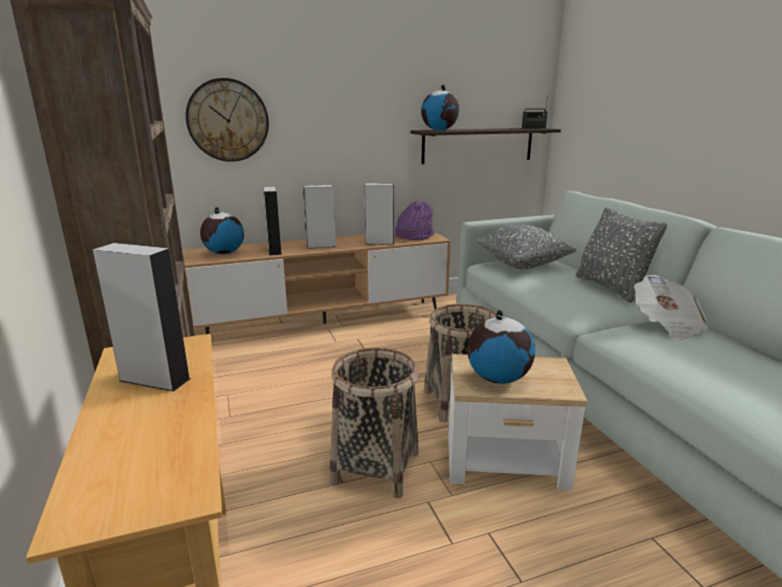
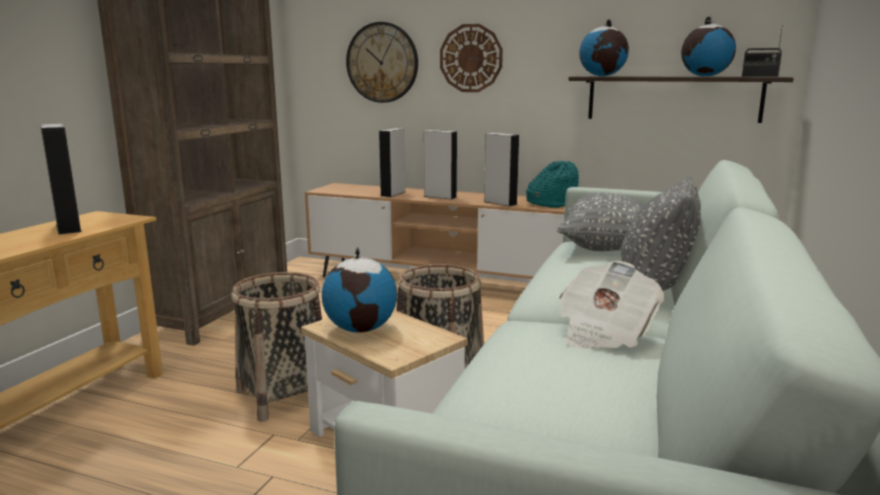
camera: 40 degrees right, 5 degrees down
globe [200,207,244,254] -> globe moved to [681,17,736,77]
purple hat [395,201,434,240] -> turquoise hat [526,161,579,208]
none -> wall clock [440,24,503,92]

